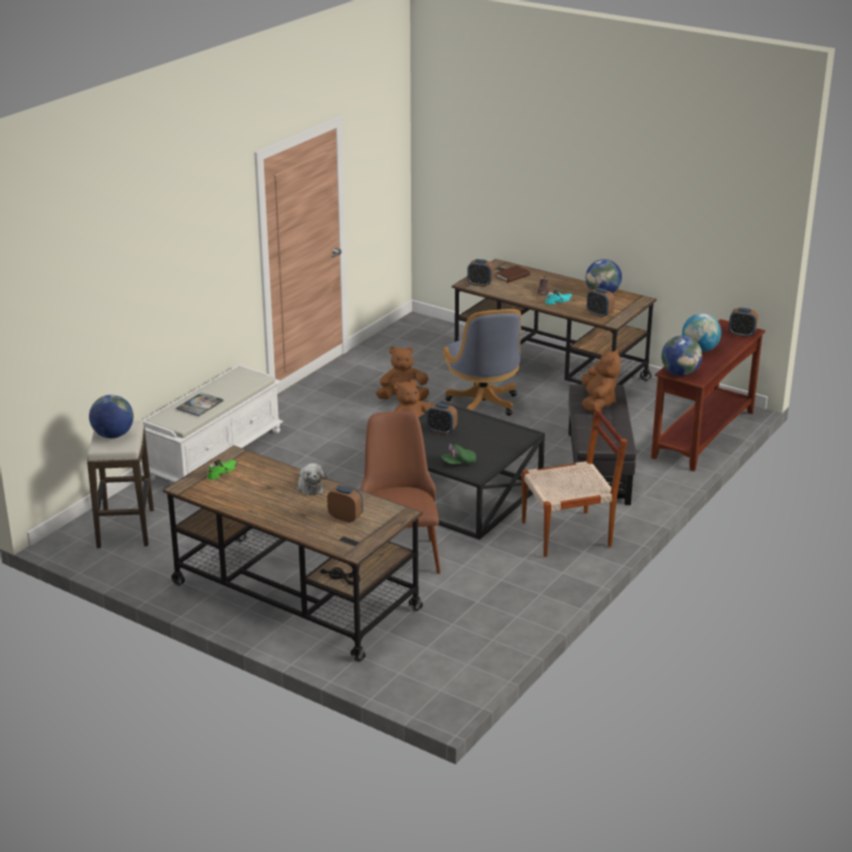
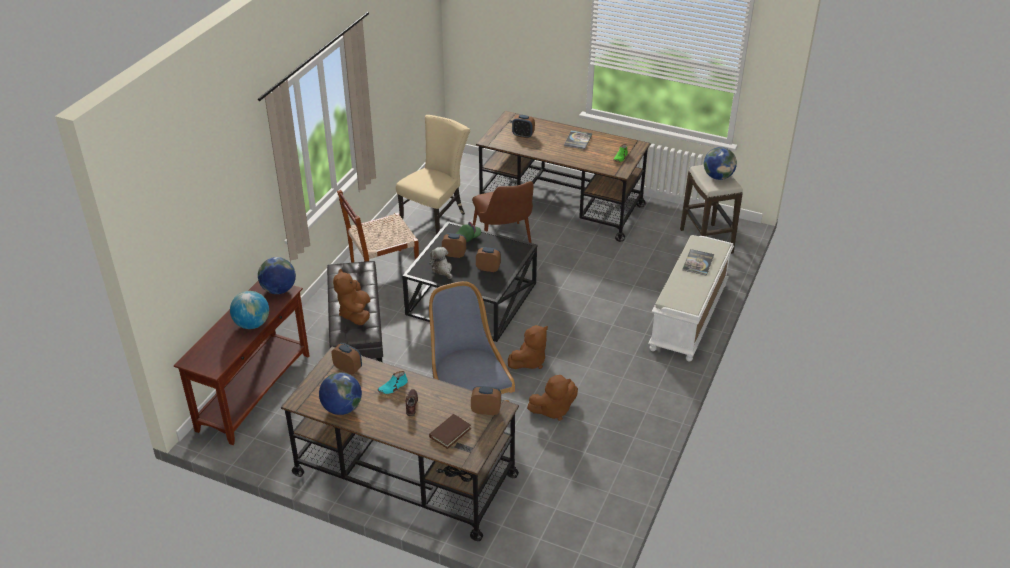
camera: 170 degrees right, 10 degrees up
plush toy [297,463,327,496] -> plush toy moved to [430,247,452,279]
alarm clock [729,308,758,337] -> alarm clock moved to [442,233,467,258]
none -> beige chair [396,115,471,234]
none -> book [564,130,592,149]

